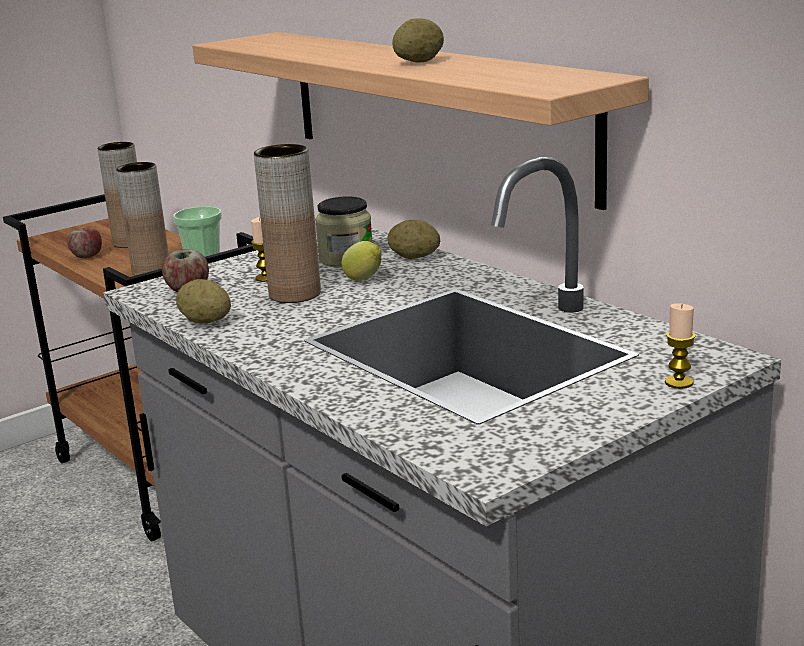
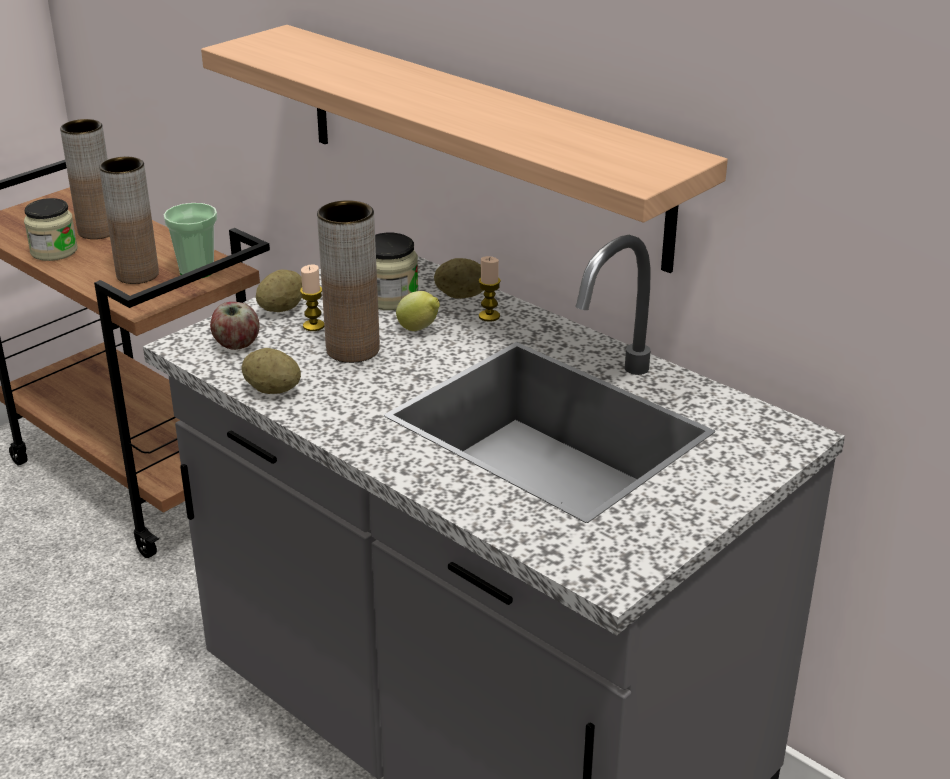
camera: 10 degrees left, 10 degrees up
apple [67,228,102,259] -> jar [24,198,77,261]
potato [392,18,444,63] -> potato moved to [256,270,302,312]
candle [665,303,696,389] -> candle moved to [479,256,501,322]

